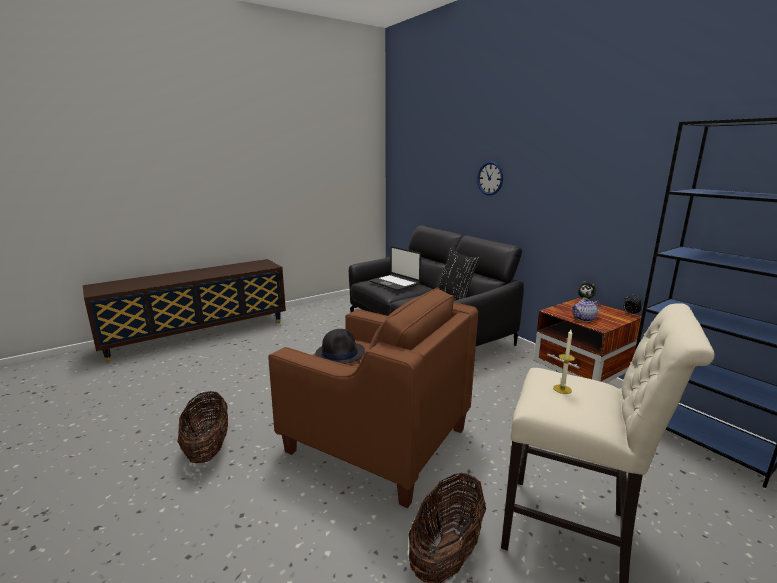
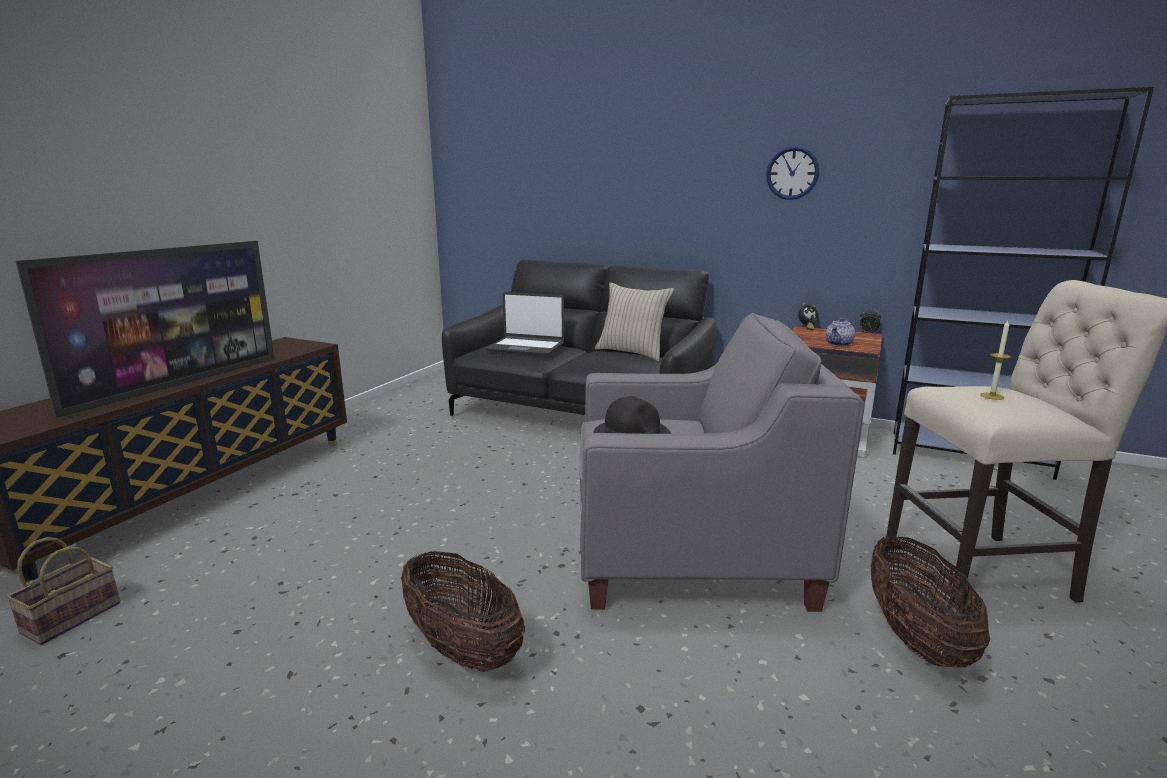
camera: 30 degrees left, 0 degrees up
brown armchair [268,288,478,508] -> grey armchair [580,313,865,612]
black pillow [437,248,481,300] -> beige pillow [595,282,674,361]
wall clock [477,161,503,195] -> wall clock moved to [766,146,819,200]
none -> basket [6,537,121,645]
none -> television [16,241,274,418]

